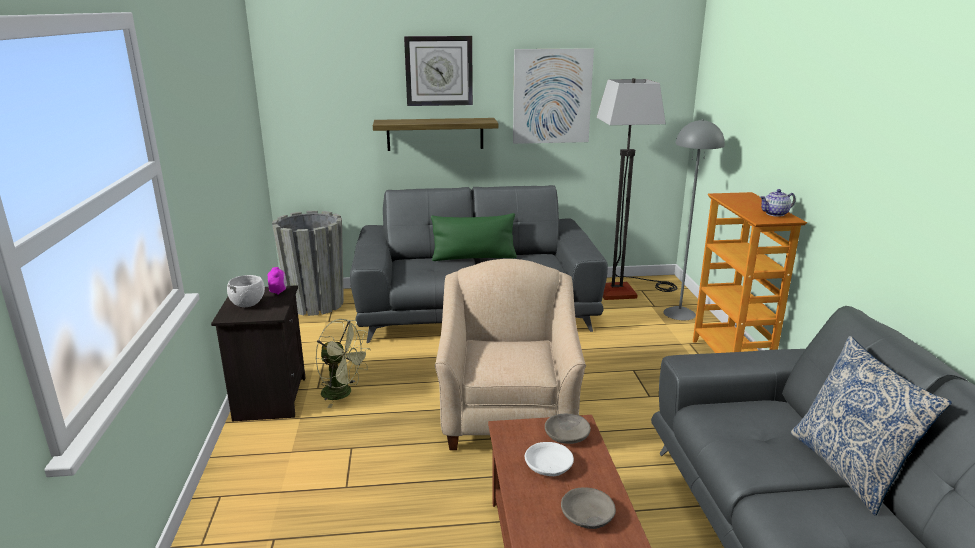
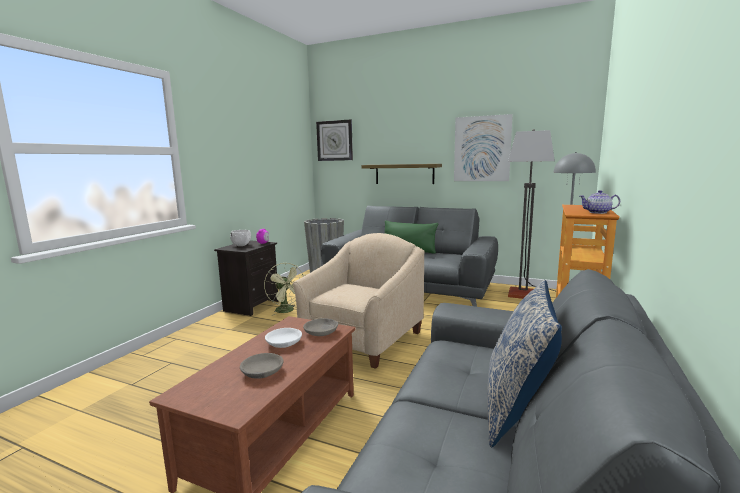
camera: 30 degrees right, 10 degrees down
wall clock [404,36,473,106] -> wall clock moved to [316,119,353,161]

